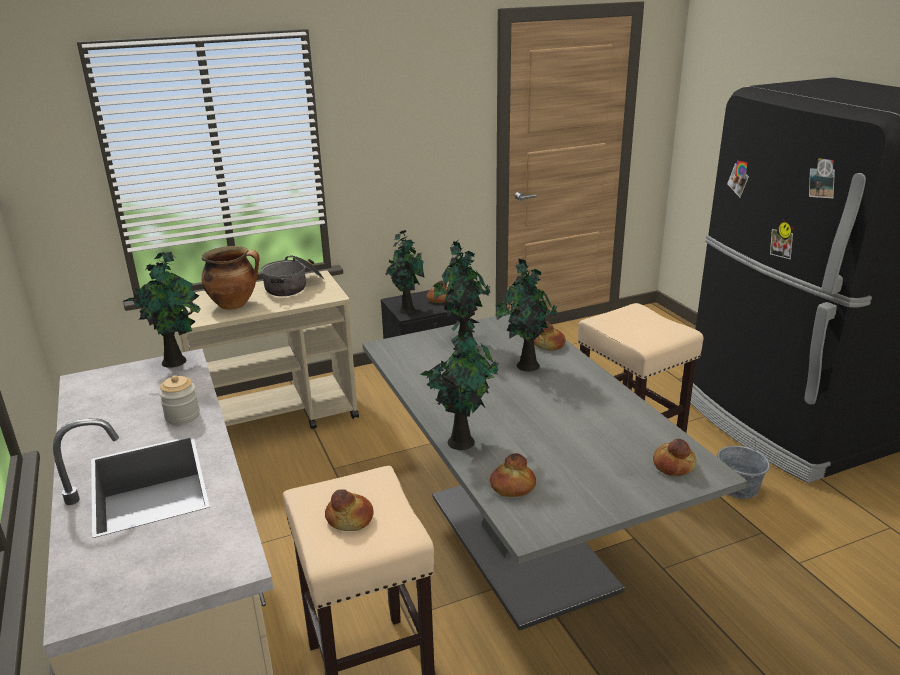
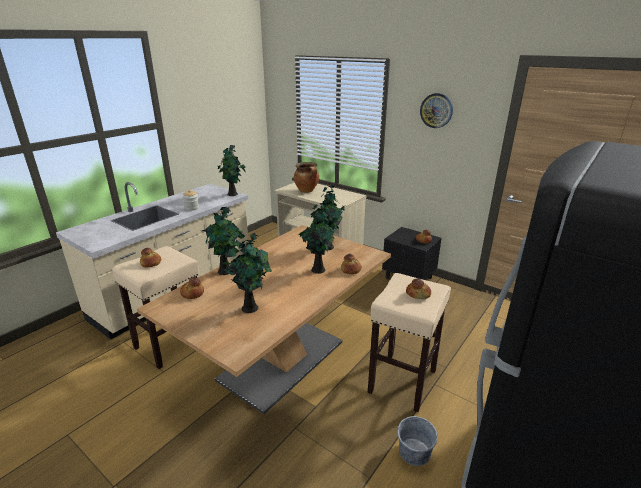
camera: 60 degrees right, 0 degrees up
cooking pot [261,255,324,296] -> none
grey dining table [362,314,747,631] -> brown dining table [137,225,391,414]
potted plant [385,230,424,314] -> potted plant moved to [222,233,272,313]
bread [653,438,697,476] -> bread moved to [406,279,431,299]
none -> wall clock [420,93,453,128]

